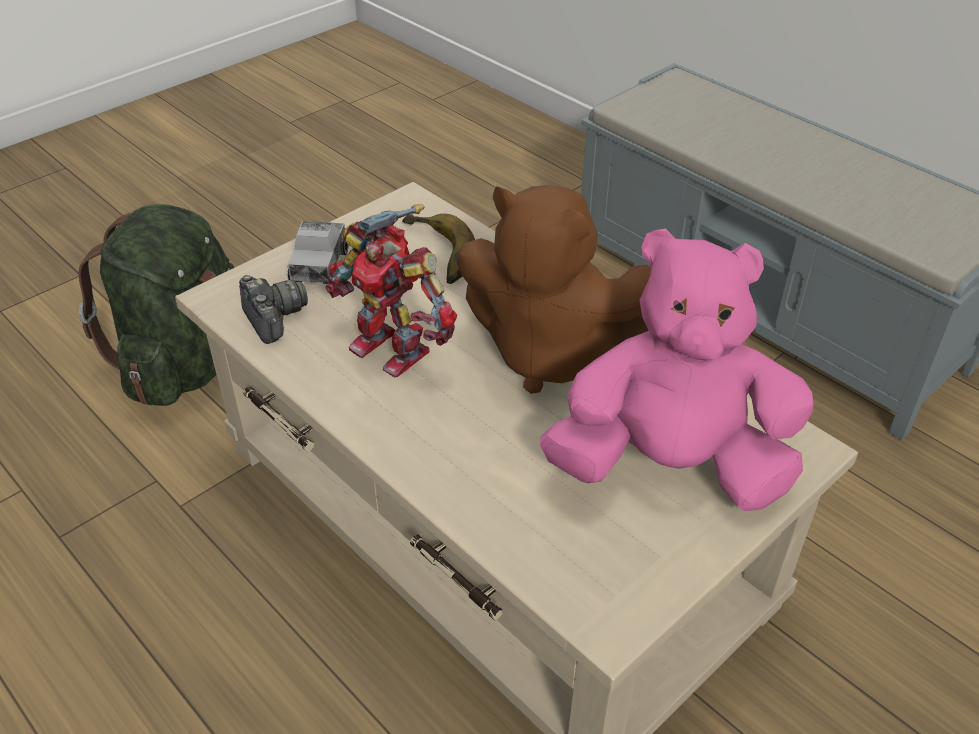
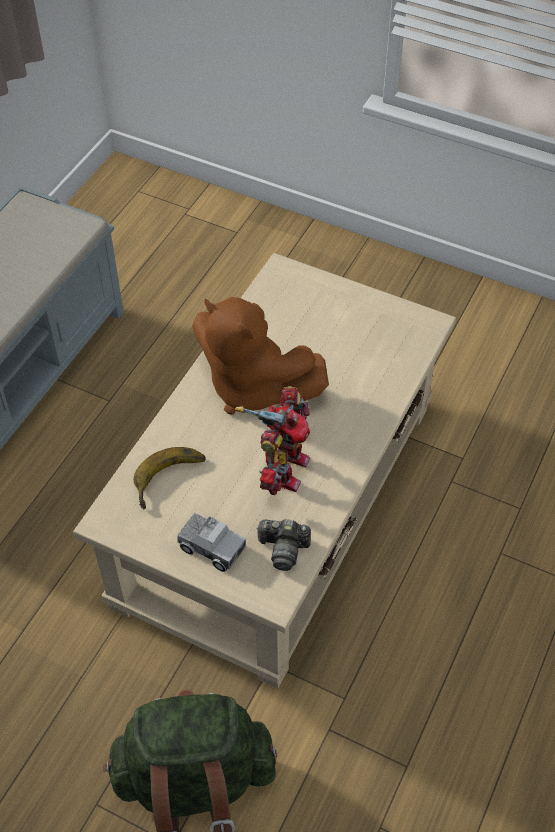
camera: 110 degrees left, 10 degrees up
camera [239,275,308,344] -> camera turned 120 degrees counterclockwise [256,519,311,571]
toy truck [287,221,348,284] -> toy truck turned 45 degrees clockwise [177,513,246,572]
brown plush toy [457,185,650,394] -> brown plush toy turned 120 degrees clockwise [192,297,329,415]
pink plush toy [540,229,814,511] -> none

